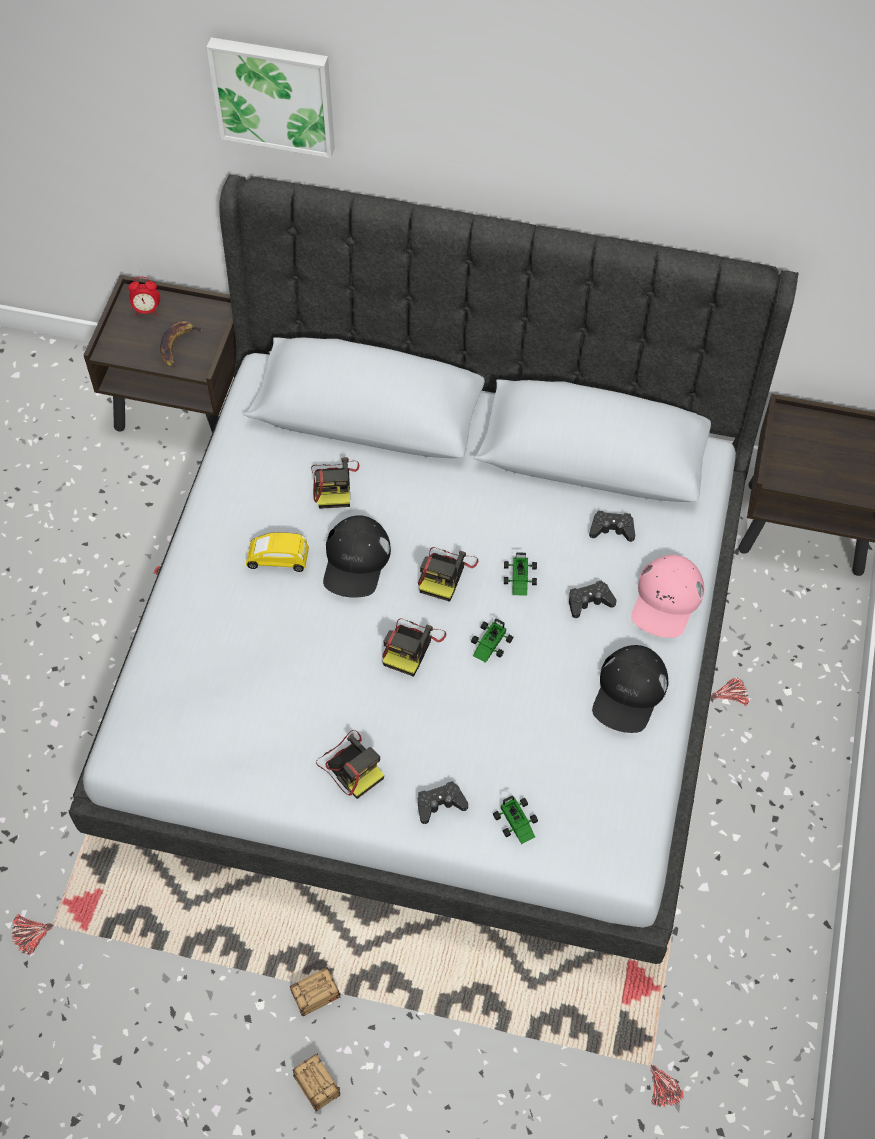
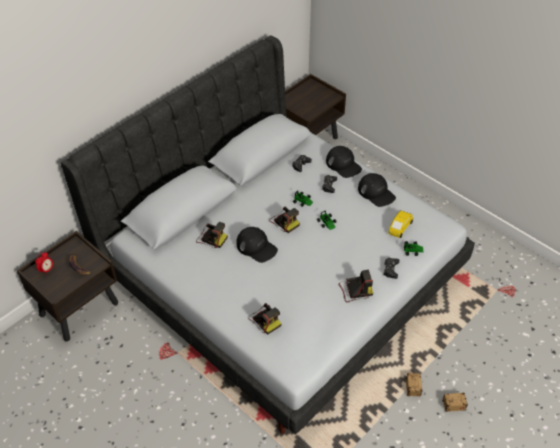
camera: 60 degrees left, 10 degrees down
picture [206,37,335,158] -> none
yellow toy car [246,532,309,572] -> yellow toy car moved to [388,210,413,238]
camera [382,618,446,677] -> camera moved to [248,303,282,335]
pink cap [631,555,705,638] -> black cap [326,146,362,178]

